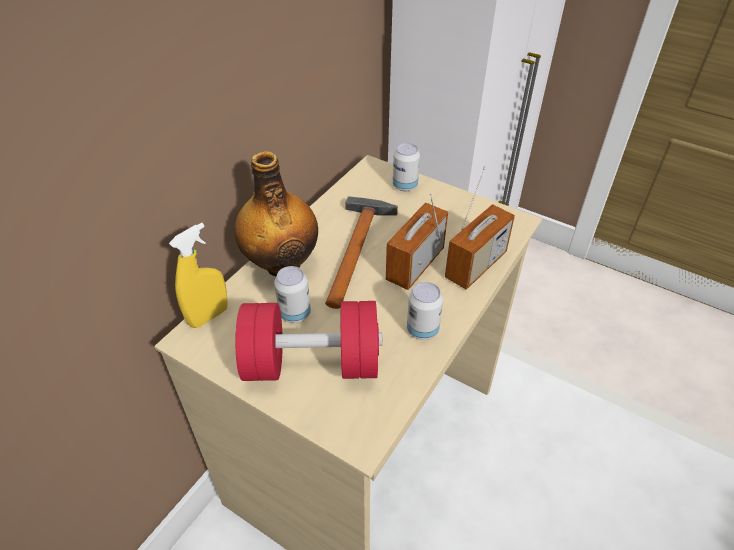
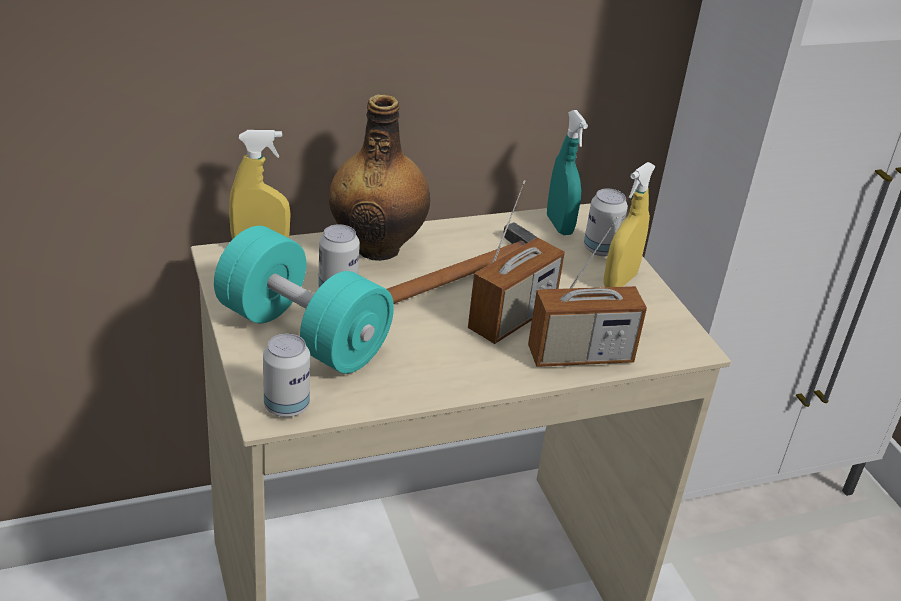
camera: 35 degrees right, 10 degrees down
red dumbbell [235,301,382,381] -> turquoise dumbbell [214,226,394,374]
radio [386,192,448,290] -> radio turned 150 degrees clockwise [468,180,565,344]
can [407,282,443,340] -> can moved to [263,334,310,417]
none -> turquoise spray bottle [547,110,588,235]
none -> yellow spray bottle [604,162,656,287]

